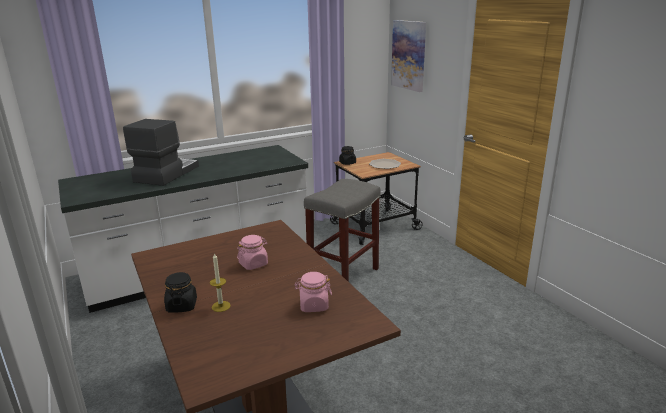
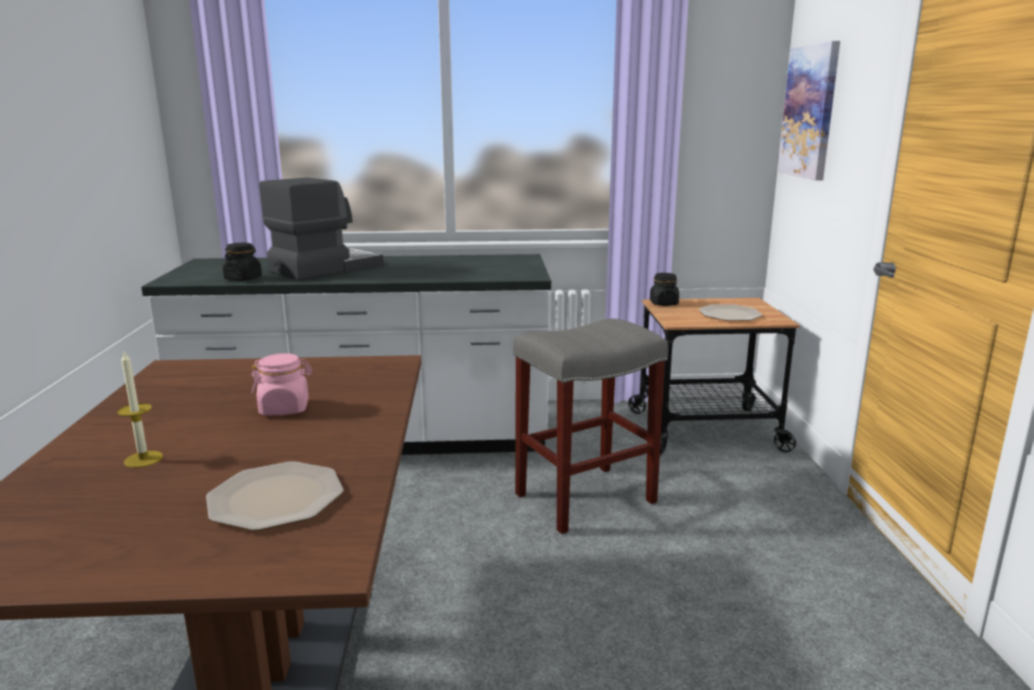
camera: 25 degrees right, 5 degrees down
black jar [164,272,197,313] -> black jar moved to [223,243,262,281]
pink jar [295,272,332,312] -> plate [206,461,344,531]

